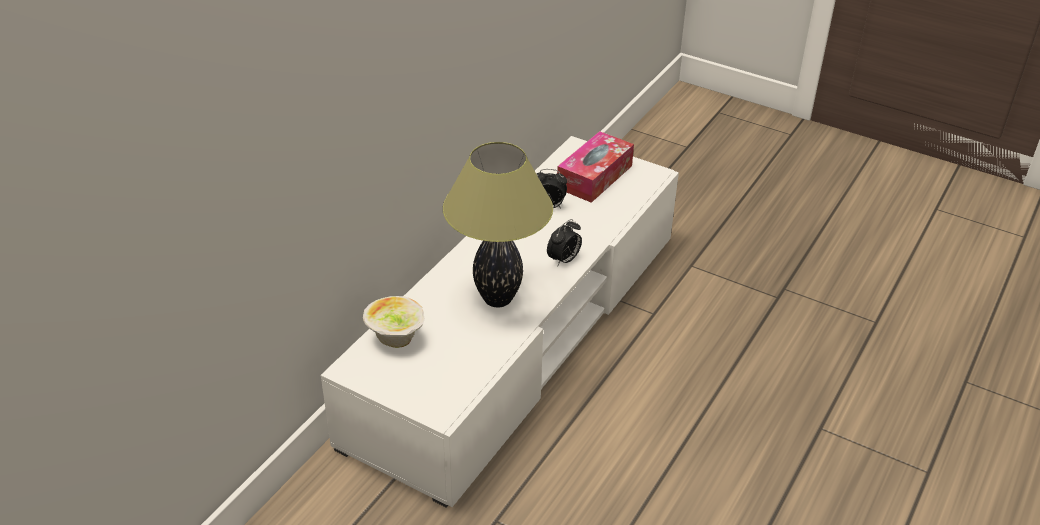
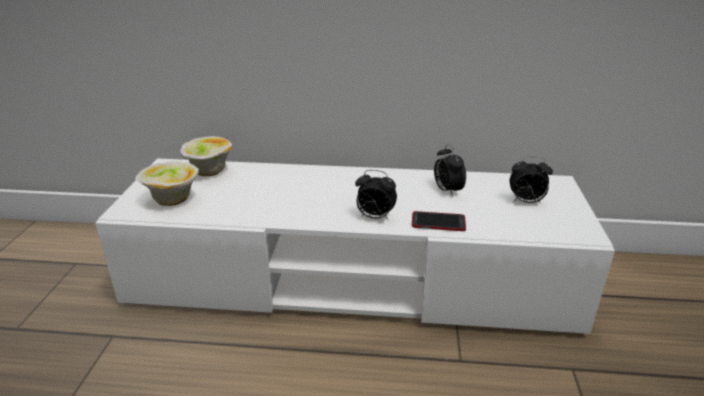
camera: 65 degrees right, 10 degrees down
table lamp [443,142,553,307] -> none
tissue box [557,131,634,203] -> alarm clock [510,156,553,204]
none -> bowl [135,161,199,206]
none -> phone [412,211,466,231]

